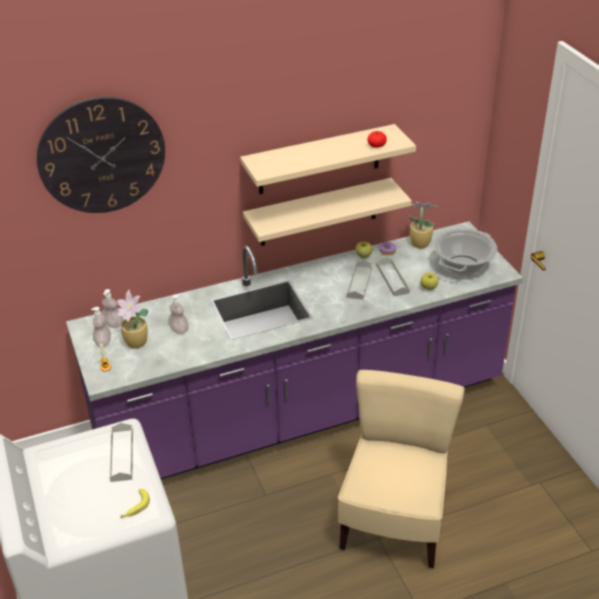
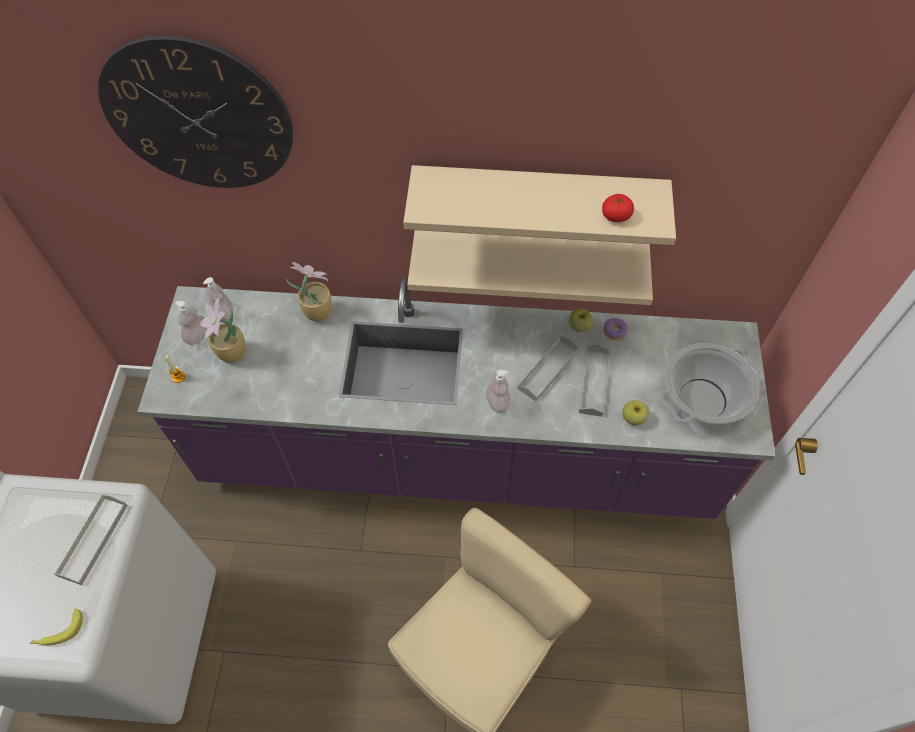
camera: 25 degrees right, 20 degrees up
soap dispenser [168,294,189,334] -> soap dispenser moved to [486,370,511,414]
potted plant [409,202,437,248] -> potted plant moved to [286,262,332,322]

